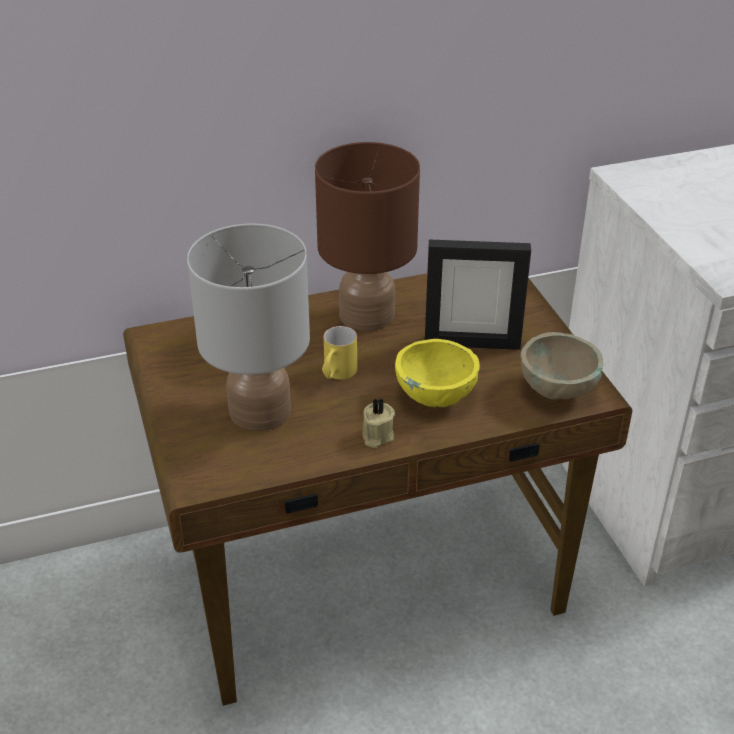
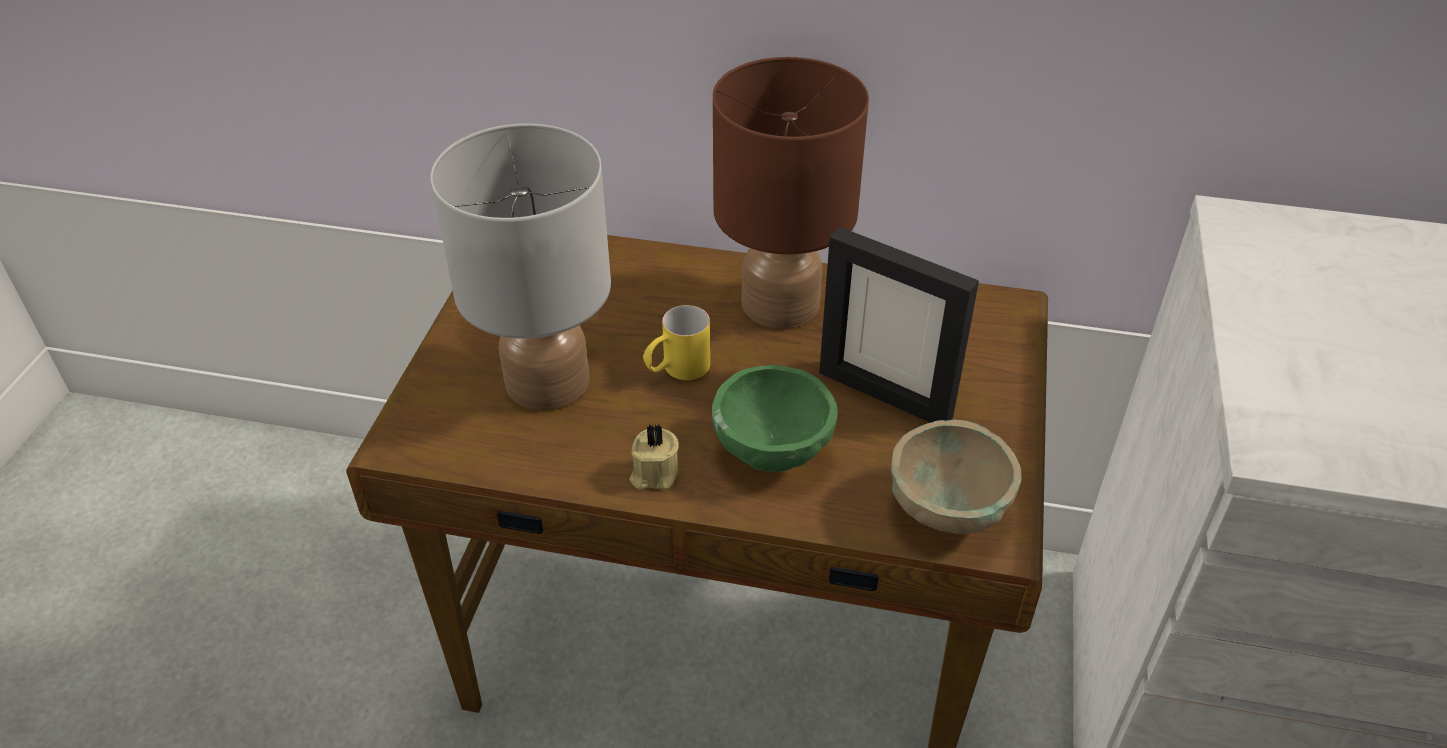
camera: 30 degrees right, 5 degrees up
yellow bowl [395,339,480,407] -> green bowl [712,365,838,472]

